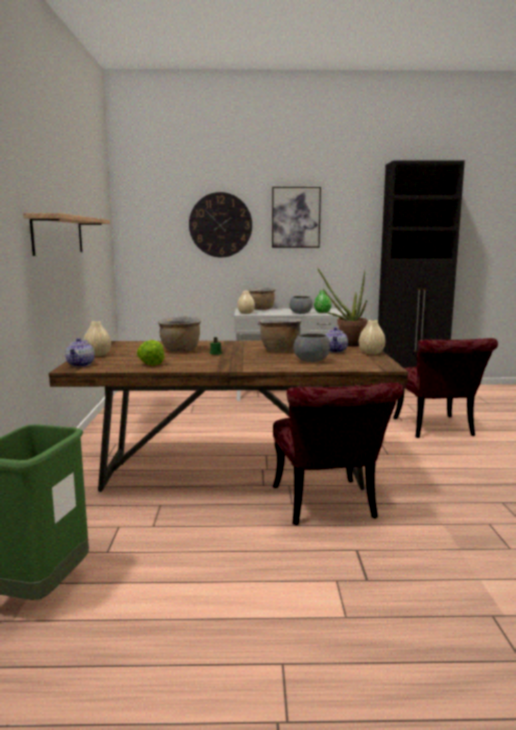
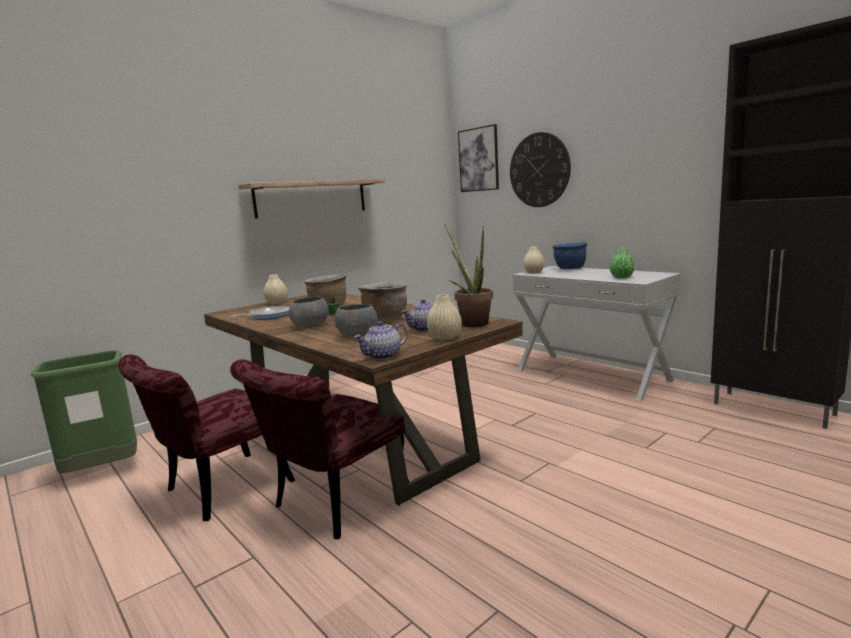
camera: 50 degrees right, 0 degrees up
teapot [65,338,95,367] -> teapot moved to [354,321,407,360]
lettuce [137,340,165,365] -> frying pan [230,306,290,320]
brown cooking pot [248,288,275,310] -> blue cooking pot [552,242,587,269]
picture [272,187,321,248] -> picture moved to [458,124,499,192]
grey bowl [290,296,313,314] -> grey bowl moved to [289,297,329,328]
red chair [393,338,498,438] -> red chair moved to [119,354,295,521]

